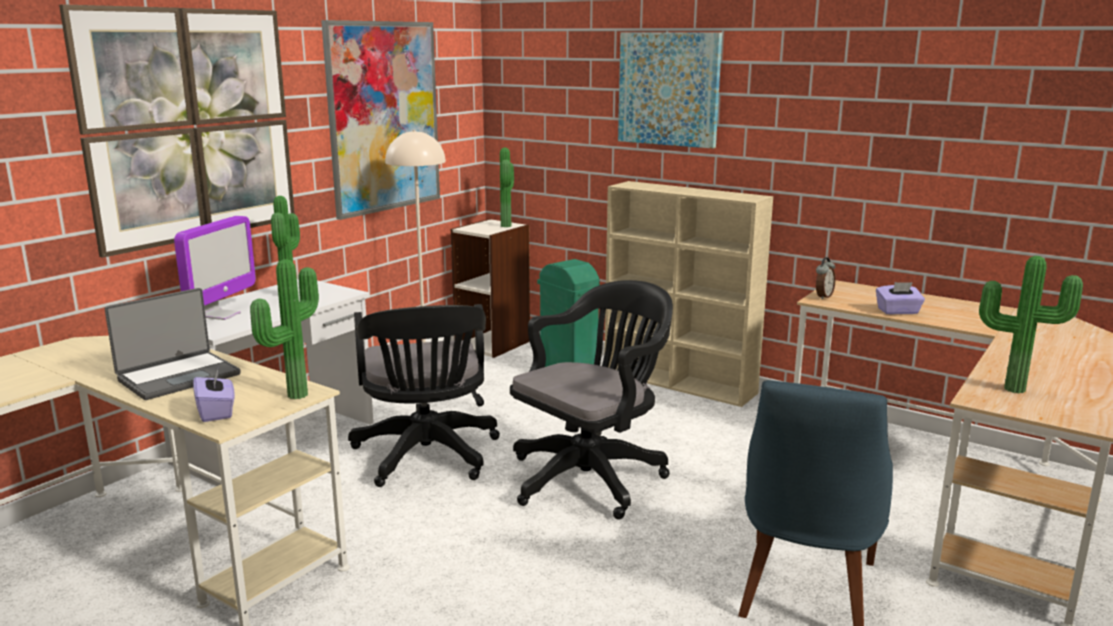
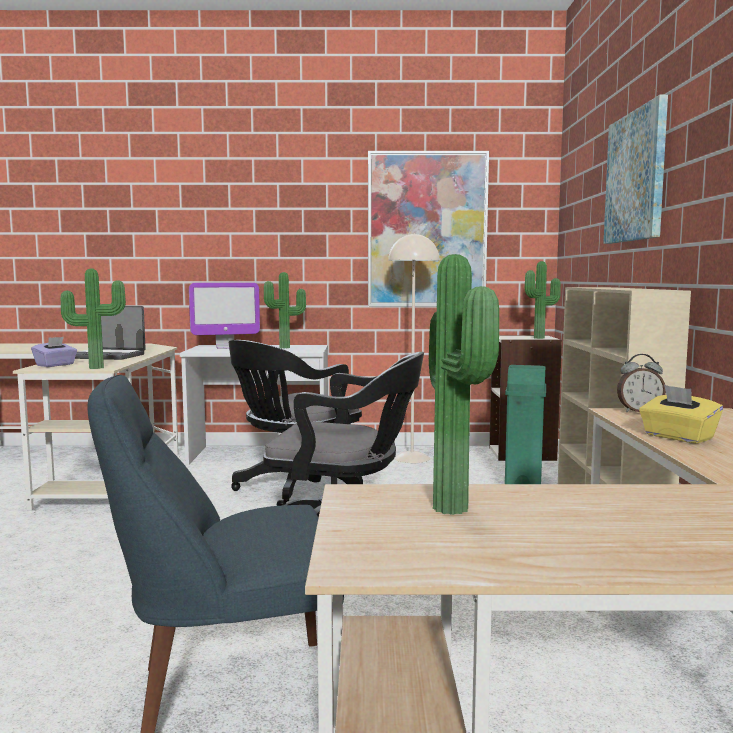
camera: 55 degrees right, 10 degrees down
picture [59,4,295,258] -> none
purple tissue box [876,282,925,315] -> yellow tissue box [639,385,723,443]

